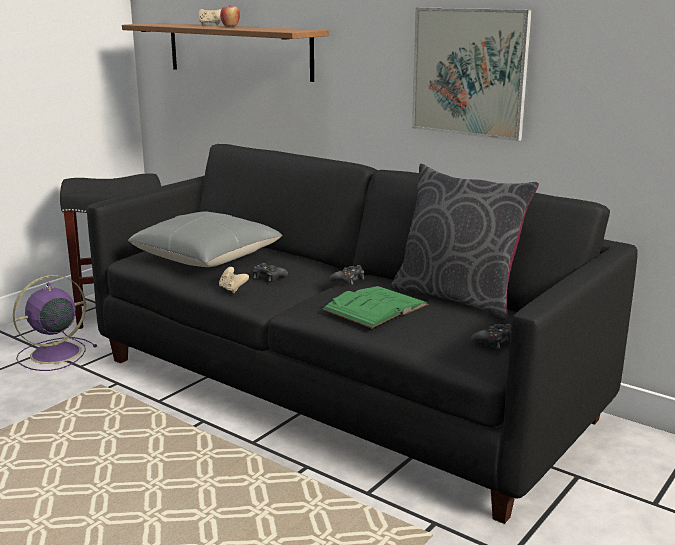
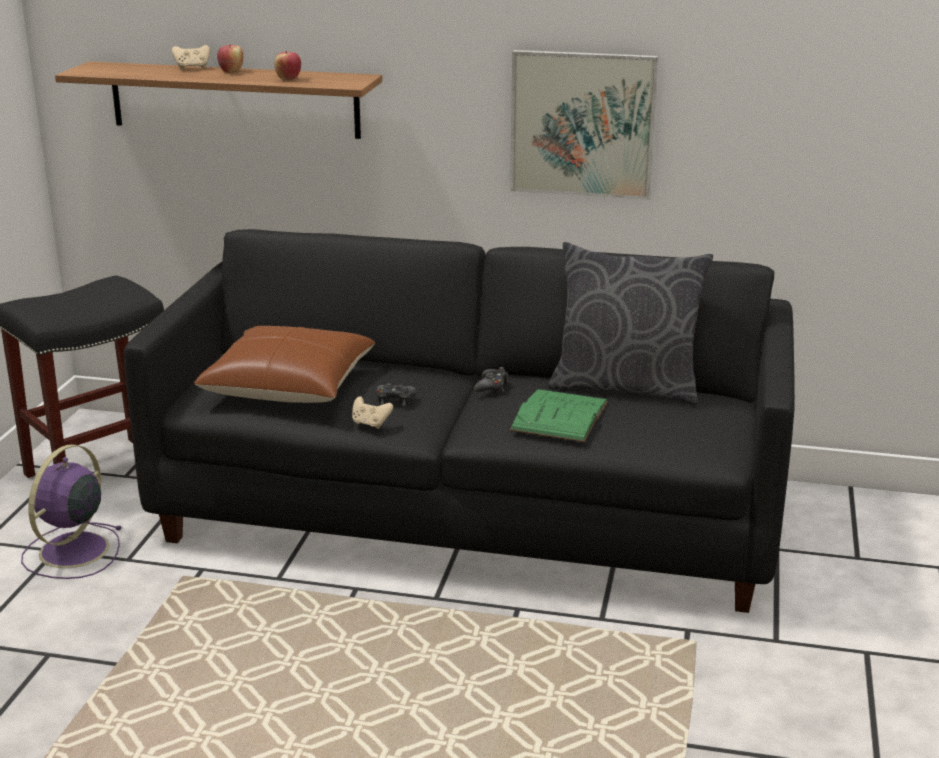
camera: 25 degrees left, 5 degrees up
grey pillow [128,211,282,267] -> brown pillow [194,326,375,403]
black game controller [471,324,511,348] -> none
none -> apple [274,51,301,80]

